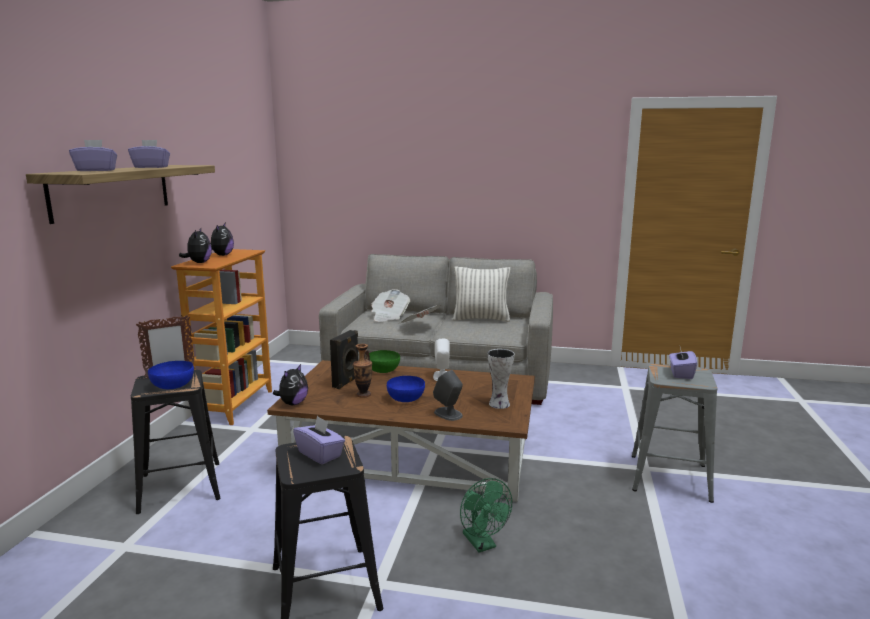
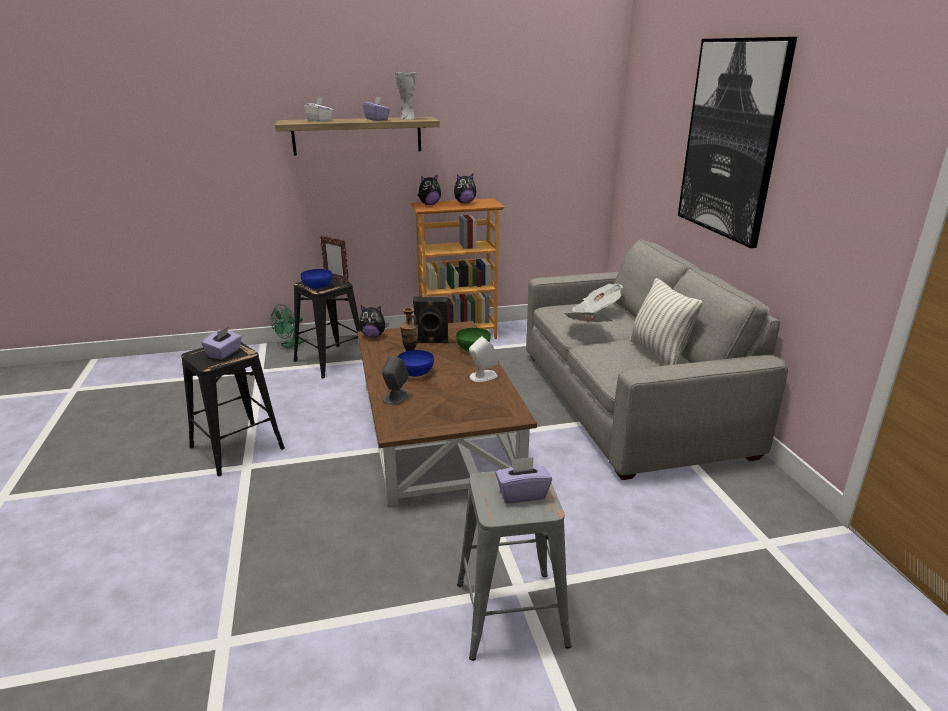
camera: 65 degrees right, 10 degrees up
purple tissue box [69,140,117,171] -> white tissue box [304,97,333,122]
green fan [460,478,512,553] -> green fan moved to [271,304,304,348]
vase [487,349,515,409] -> vase moved to [395,72,417,120]
none -> picture [678,37,797,248]

